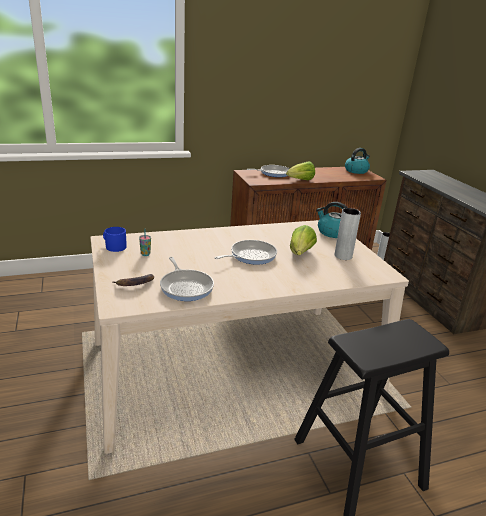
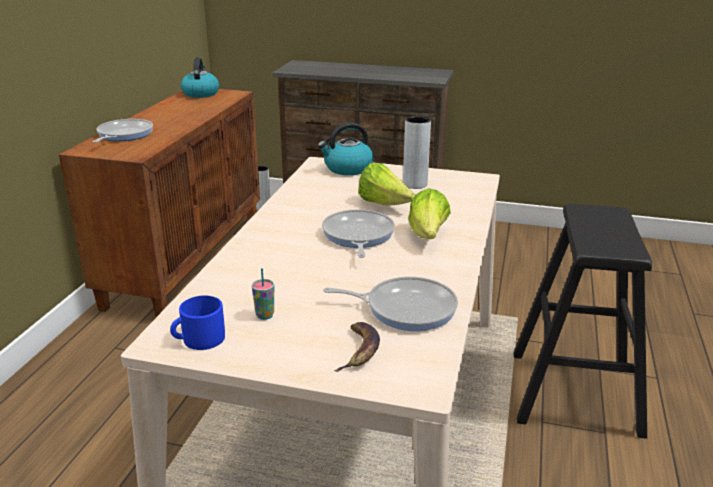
camera: 55 degrees left, 0 degrees up
lettuce [286,161,315,180] -> lettuce moved to [408,188,451,239]

